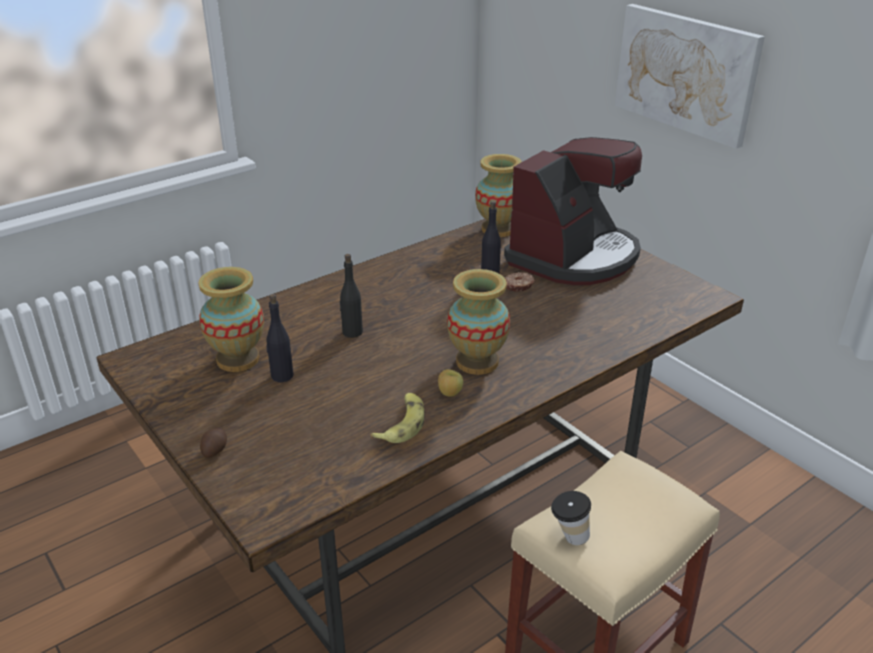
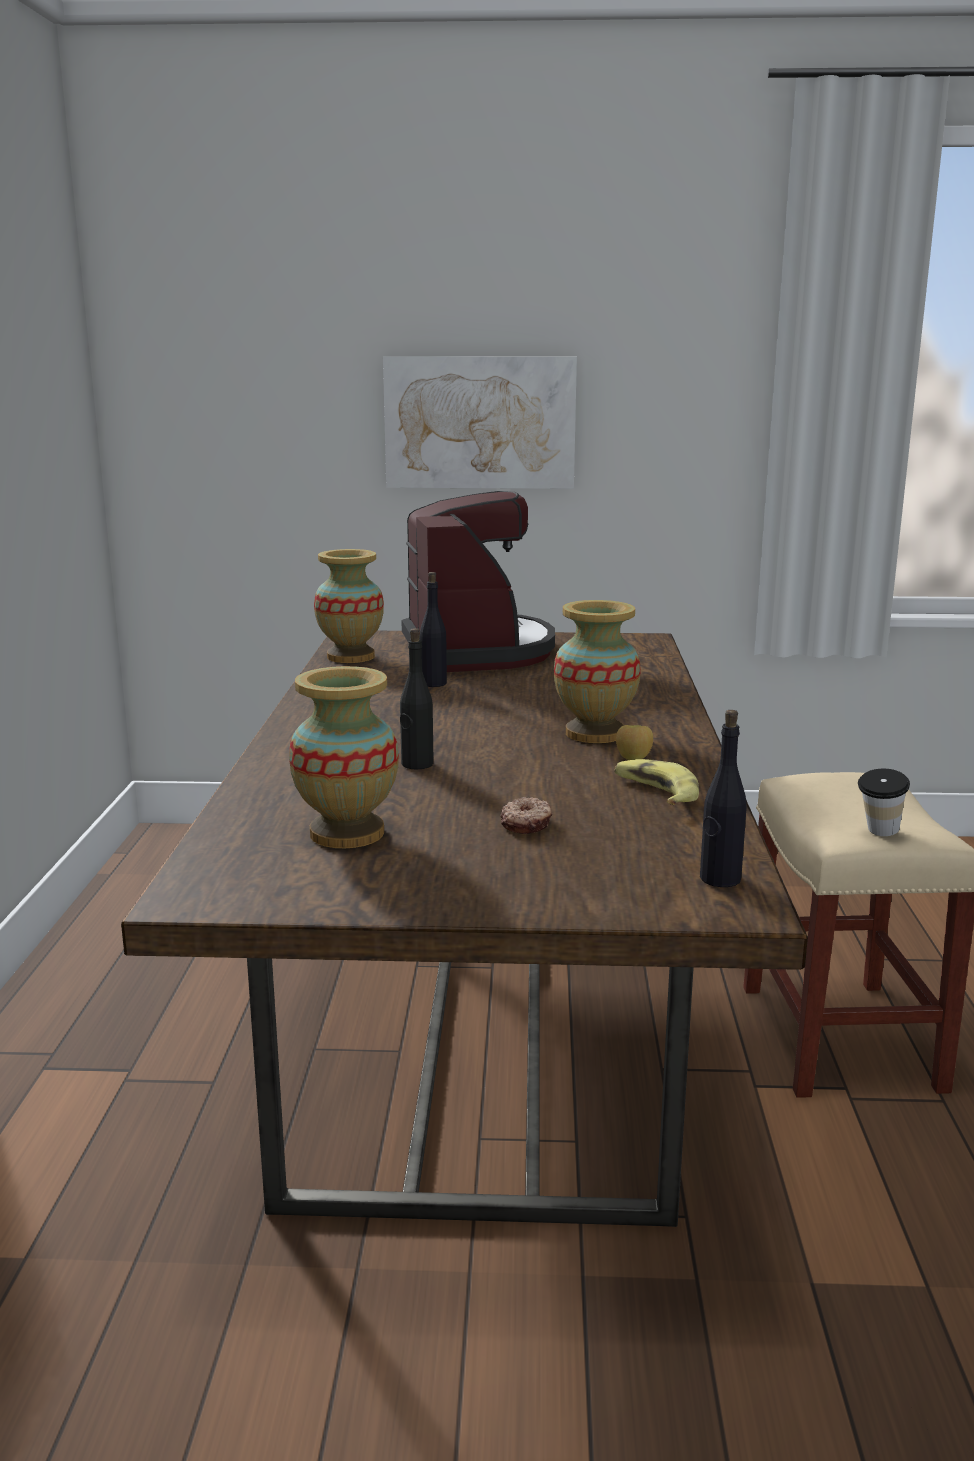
camera: 50 degrees left, 15 degrees down
potato [200,428,227,458] -> none
black bottle [267,294,293,382] -> black bottle moved to [700,710,747,887]
donut [505,272,535,292] -> donut moved to [500,797,552,834]

